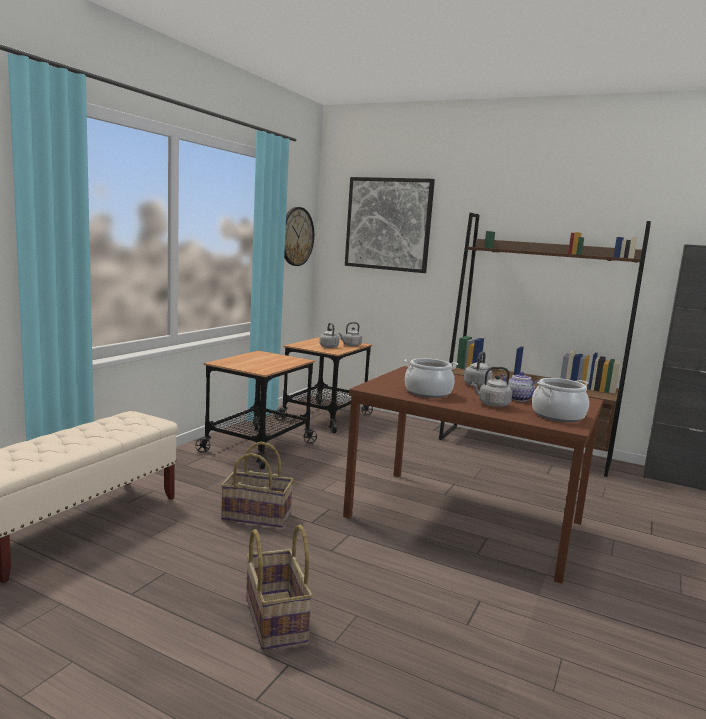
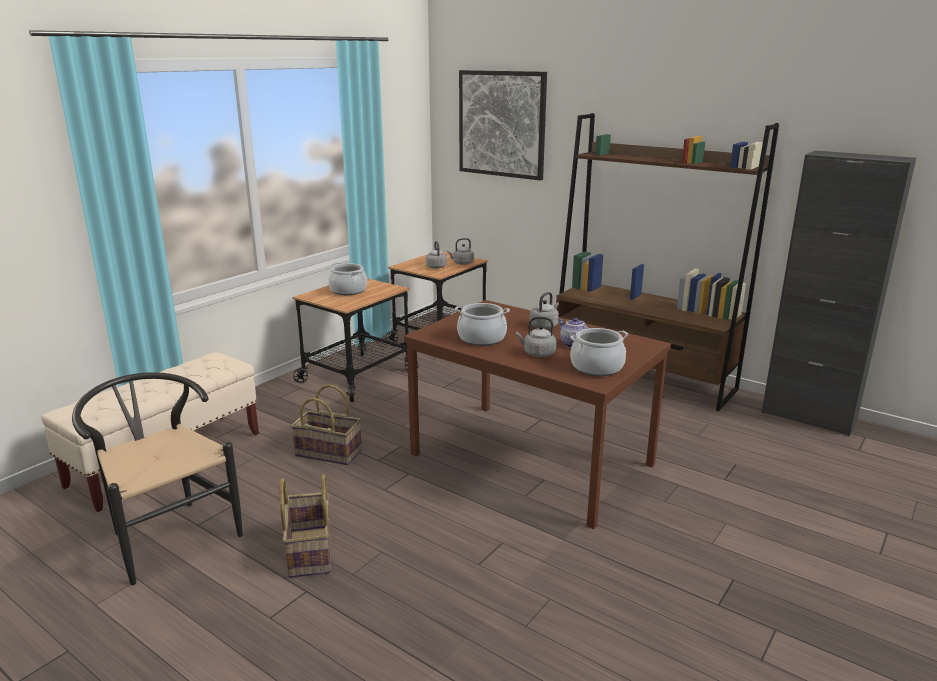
camera: 10 degrees right, 10 degrees up
wall clock [284,207,314,266] -> none
none -> black chair [72,372,243,585]
none -> cooking pot [328,262,367,295]

